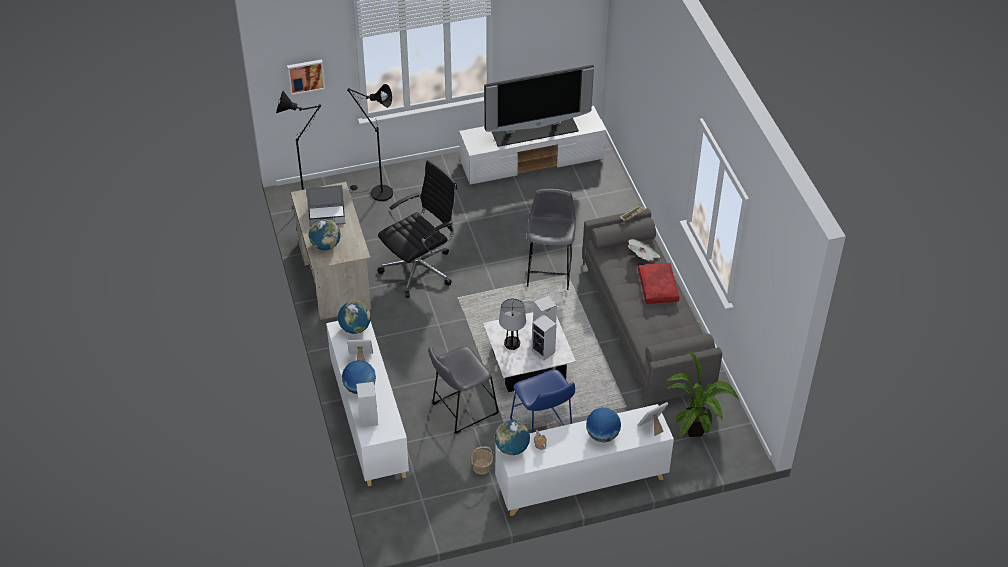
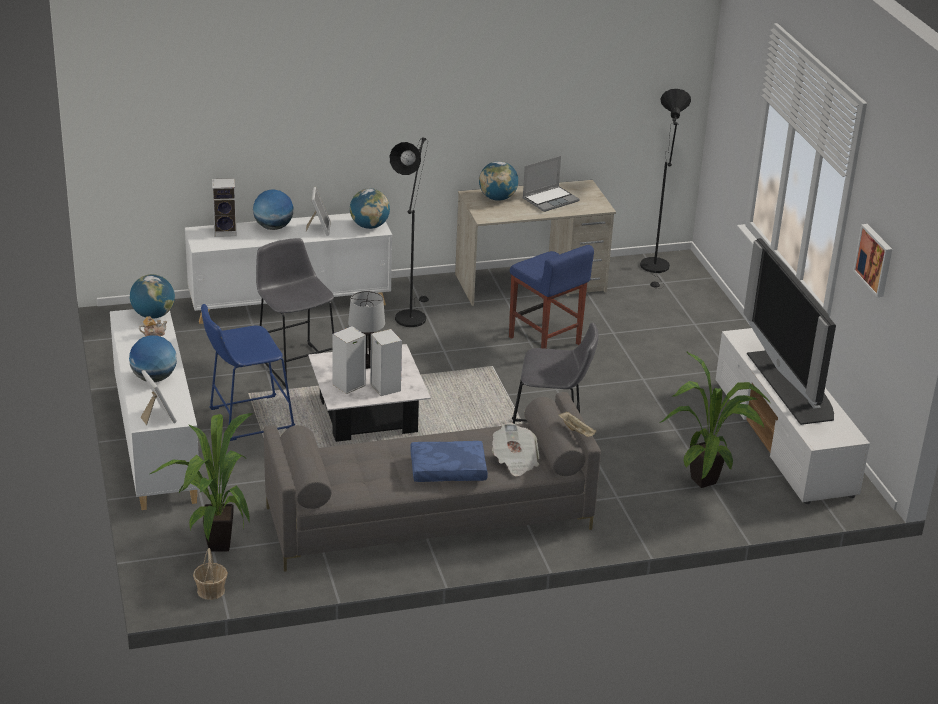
camera: 90 degrees right, 15 degrees down
picture [287,59,325,95] -> picture moved to [853,224,892,297]
laptop [306,185,346,227] -> laptop turned 120 degrees counterclockwise [522,156,580,212]
black floor lamp [347,84,393,201] -> black floor lamp moved to [390,137,429,327]
black office chair [377,160,457,298] -> blue stool [509,245,594,349]
basket [471,446,493,475] -> basket moved to [193,548,228,600]
red pillow [638,263,679,304] -> blue pillow [410,441,488,482]
none -> potted plant [660,351,770,488]

